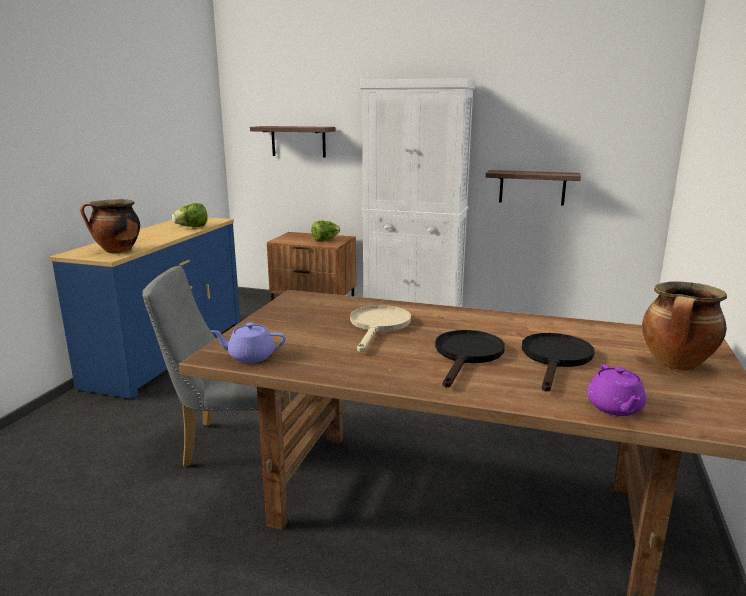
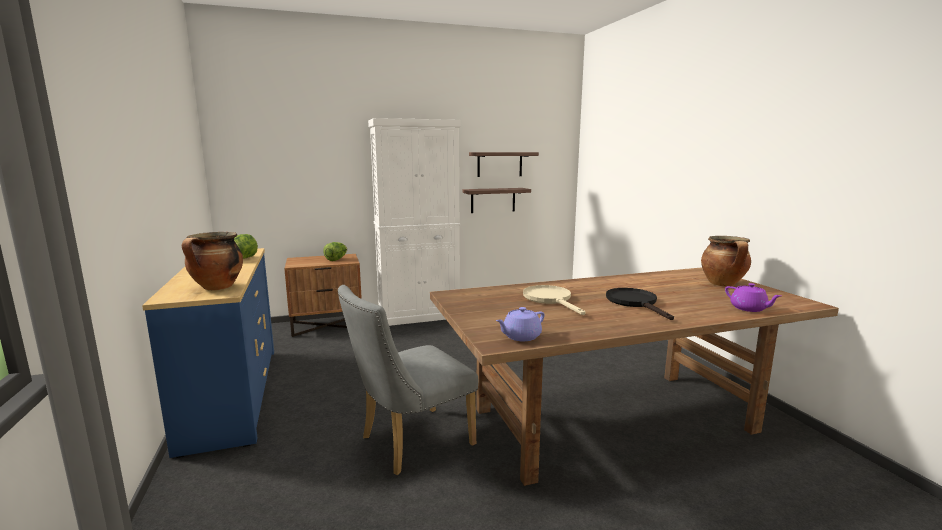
camera: 35 degrees left, 5 degrees down
shelf [250,126,335,157] -> shelf moved to [469,152,539,177]
black frying pan [522,333,595,392] -> none

